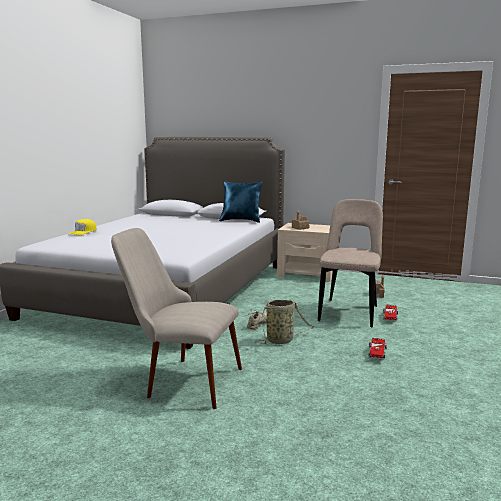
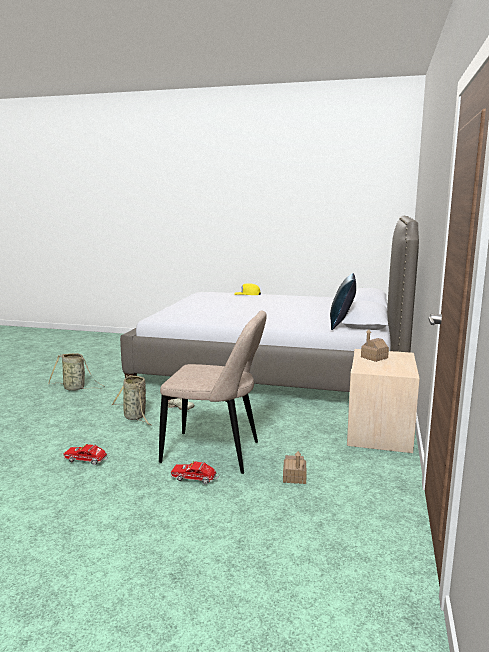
camera: 85 degrees right, 0 degrees up
beige chair [111,228,242,409] -> basket [48,353,105,391]

